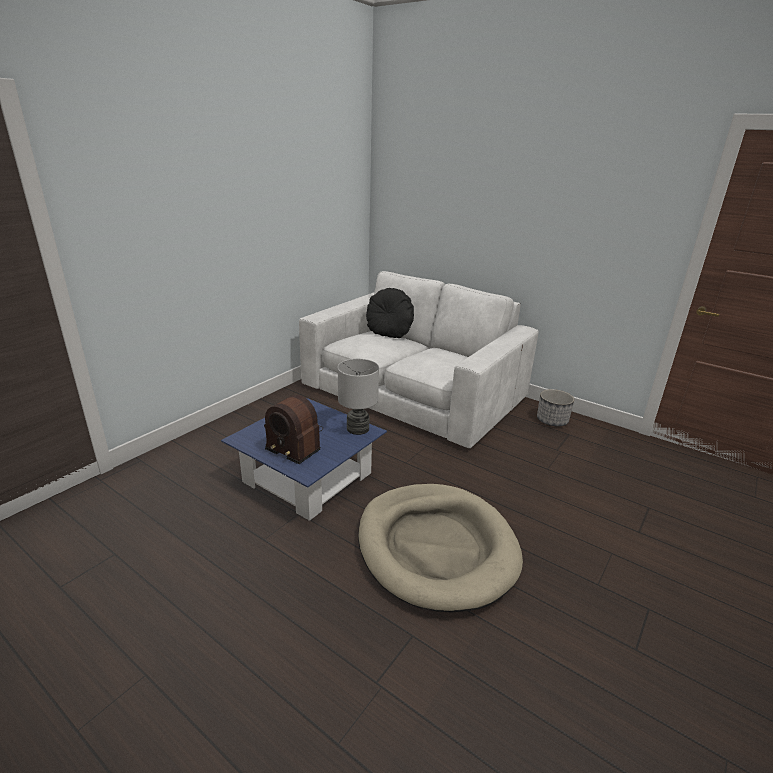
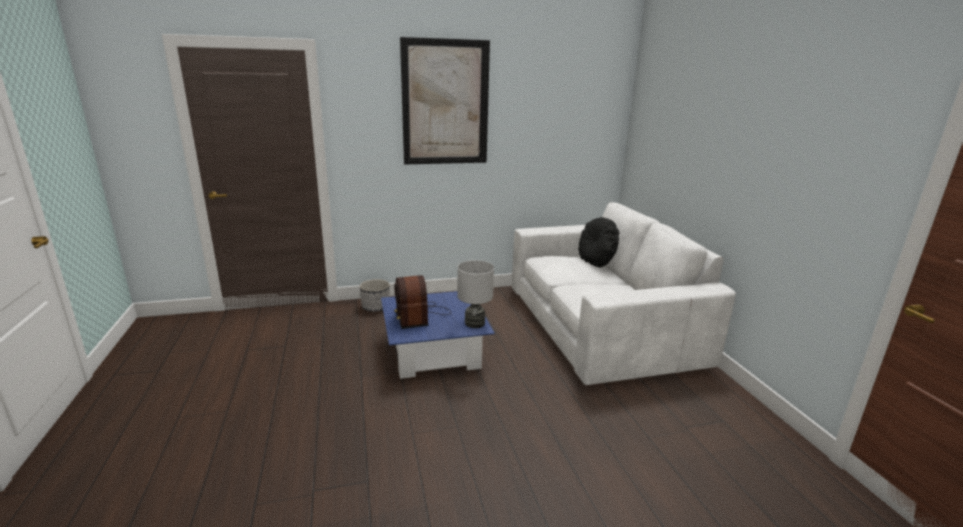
camera: 40 degrees right, 5 degrees down
beige dog bed [358,484,523,612] -> none
planter [537,389,574,426] -> planter moved to [360,279,390,312]
none -> picture [400,37,490,164]

